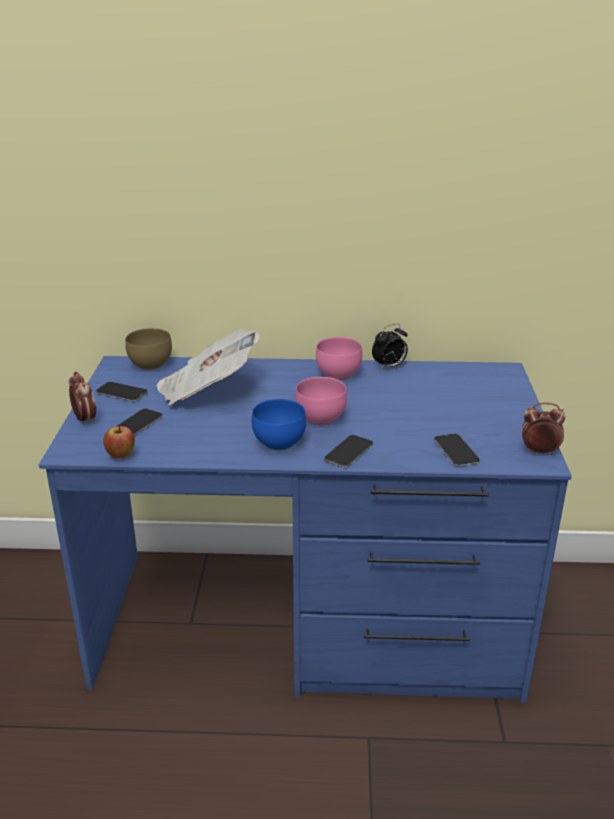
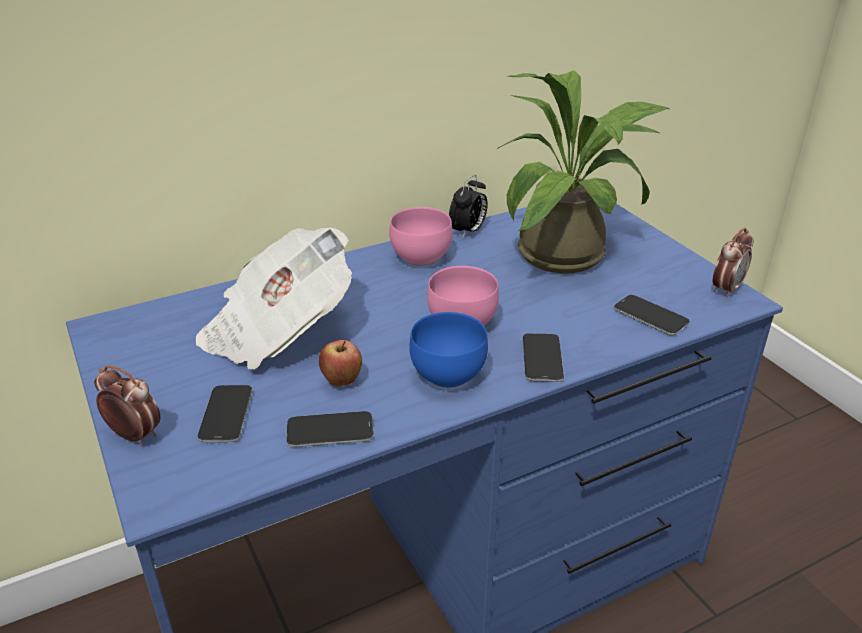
camera: 30 degrees left, 5 degrees up
phone [96,382,148,402] -> phone moved to [287,411,374,447]
apple [103,426,135,459] -> apple moved to [319,340,362,387]
brown bowl [125,328,172,370] -> none
alarm clock [522,402,566,455] -> alarm clock turned 150 degrees clockwise [713,228,754,298]
none -> potted plant [497,70,669,273]

